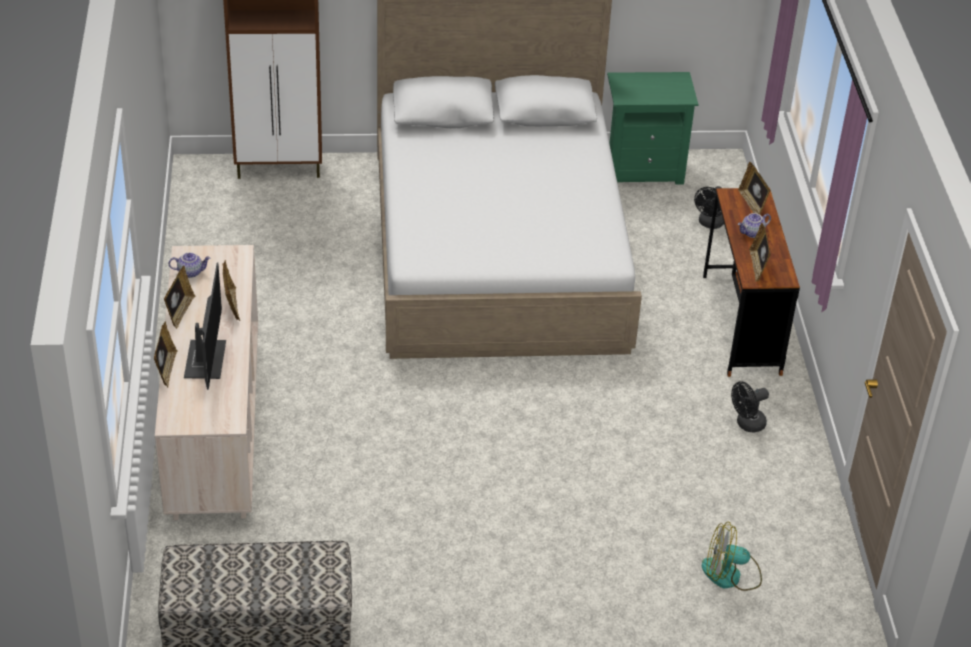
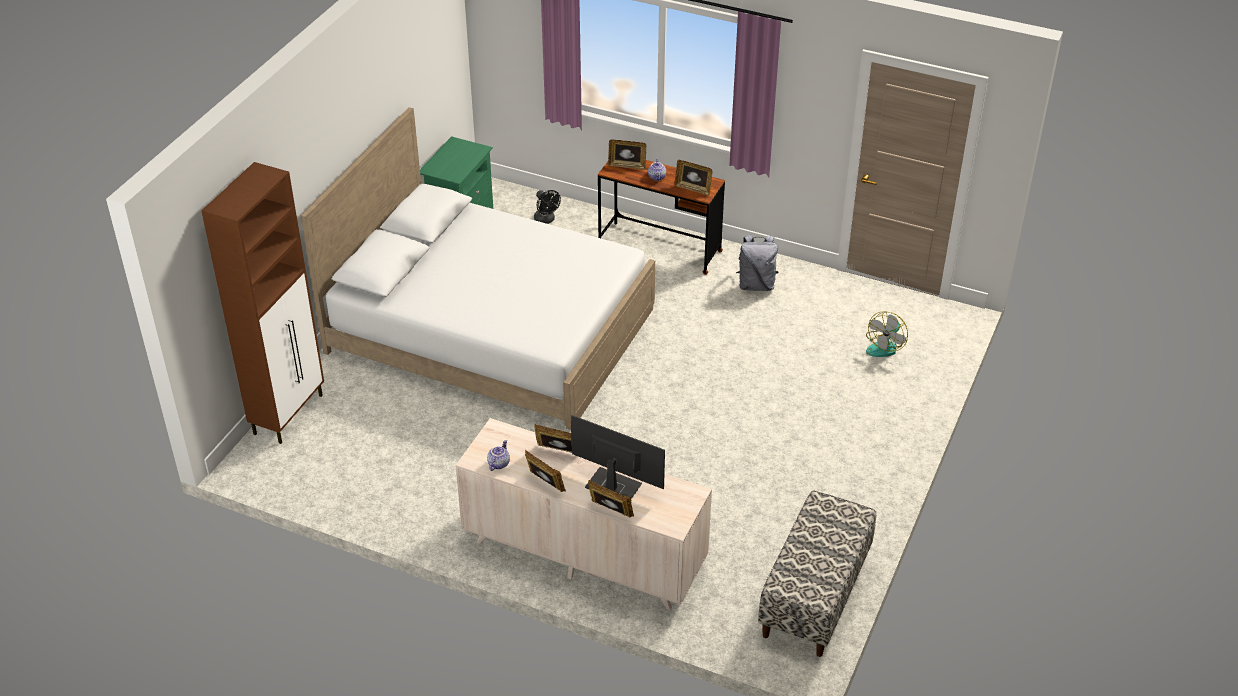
camera: 60 degrees left, 0 degrees up
black fan [731,381,769,433] -> grey backpack [736,235,778,291]

